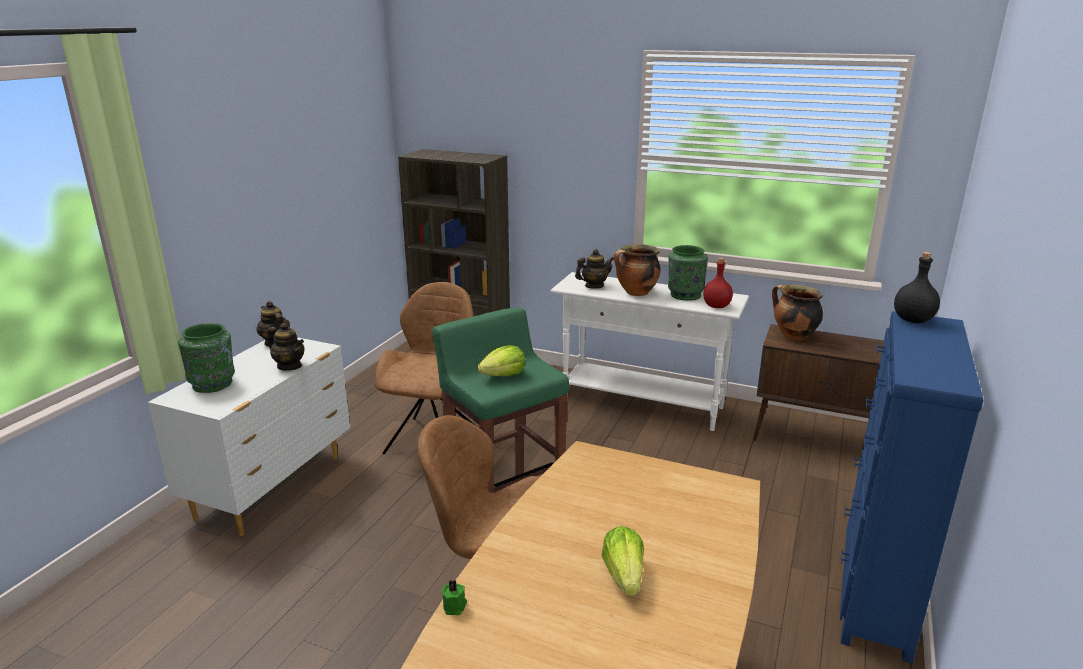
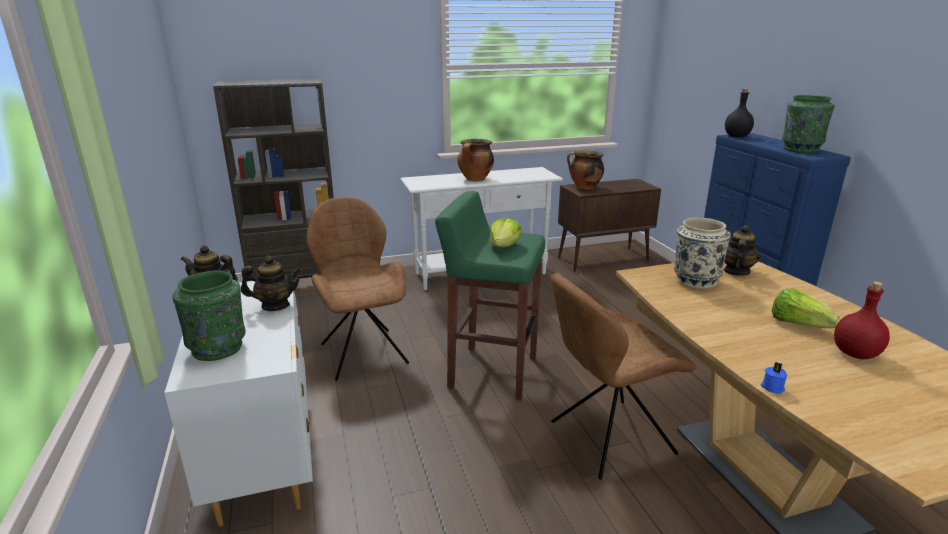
camera: 40 degrees left, 0 degrees up
green candle [442,580,467,615] -> blue candle [761,362,787,394]
teapot [575,249,614,289] -> teapot moved to [724,225,761,276]
green vase [668,245,708,301] -> green vase moved to [782,95,835,153]
red bottle [703,258,733,308] -> red bottle moved to [834,281,890,359]
none -> beige vase [674,217,731,289]

